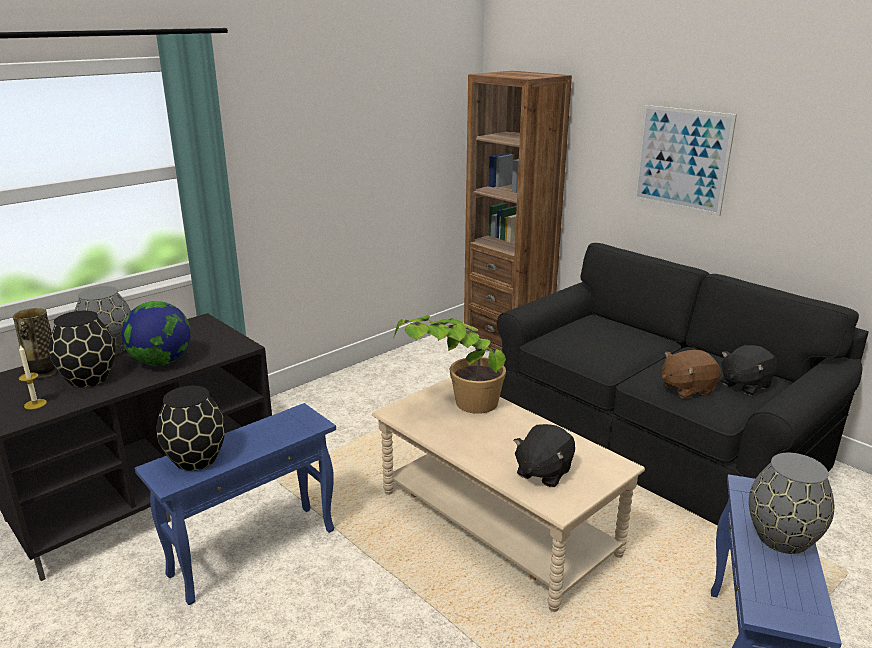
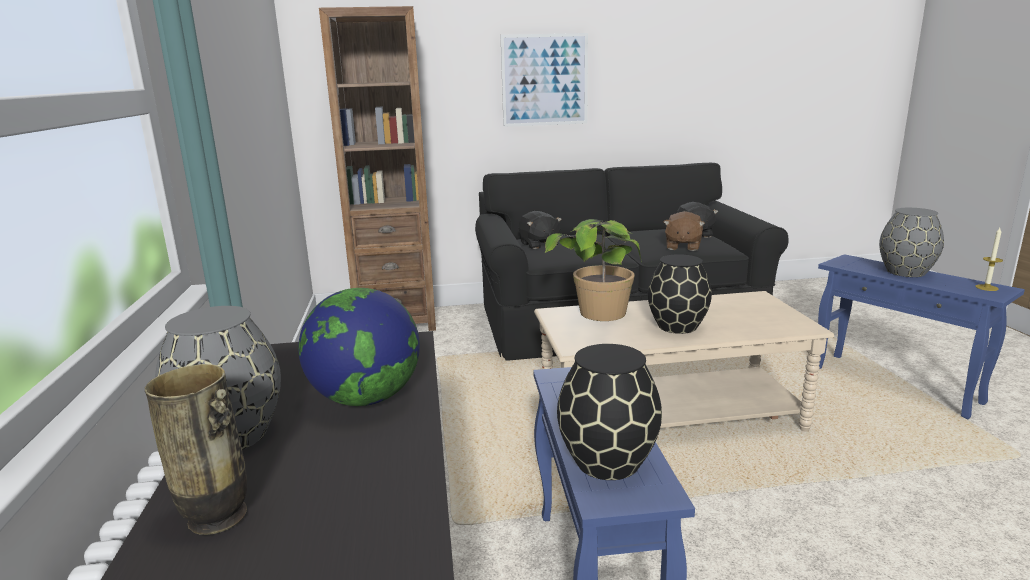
camera: 55 degrees left, 5 degrees down
candle [19,344,47,409] -> candle moved to [975,228,1003,291]
black vase [49,311,115,388] -> black vase moved to [648,254,712,334]
black plush toy [513,424,575,487] -> black plush toy moved to [519,211,562,249]

